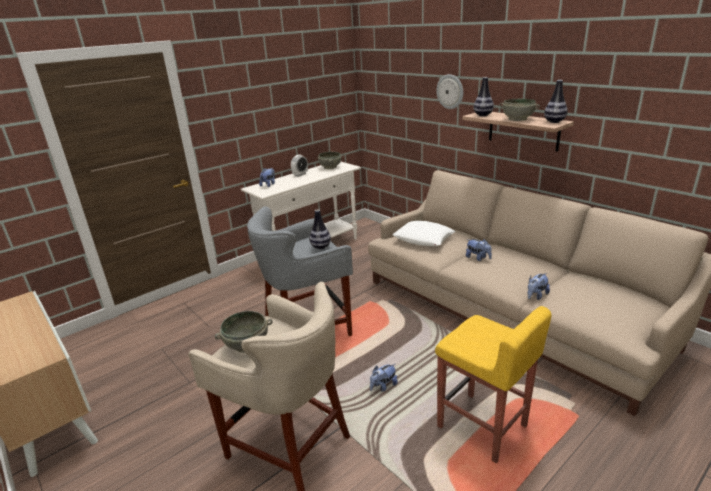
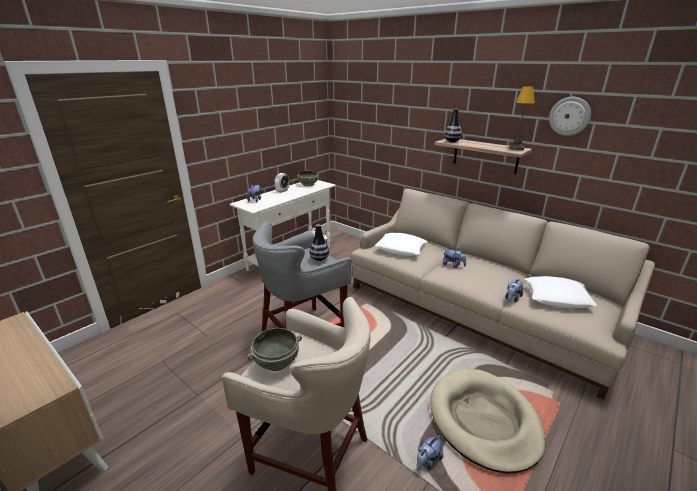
camera: 10 degrees left, 0 degrees up
plush toy [370,364,398,392] -> plush toy moved to [417,435,443,471]
yellow stool [435,306,551,463] -> beige dog bed [430,369,545,474]
wall clock [436,74,463,109] -> wall clock moved to [549,97,591,136]
grey bowl [500,99,540,121] -> none
vase [544,80,568,123] -> table lamp [509,86,535,150]
none -> white pillow [525,276,597,308]

